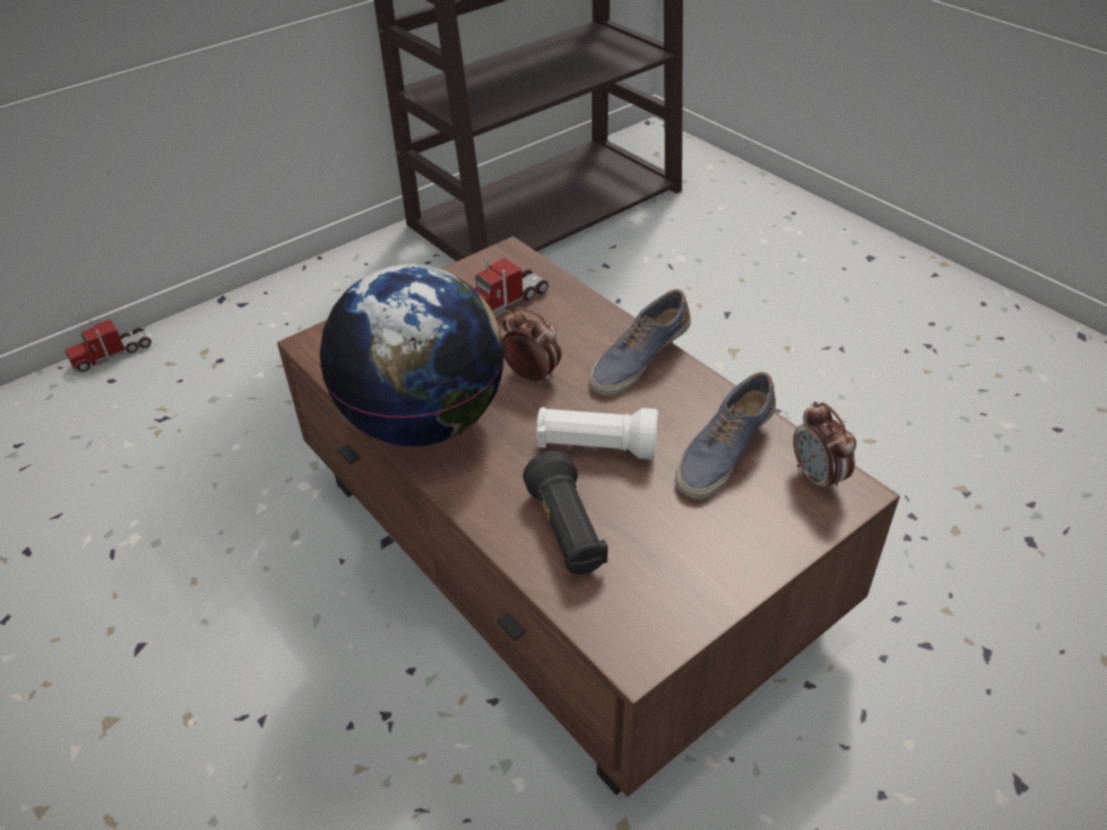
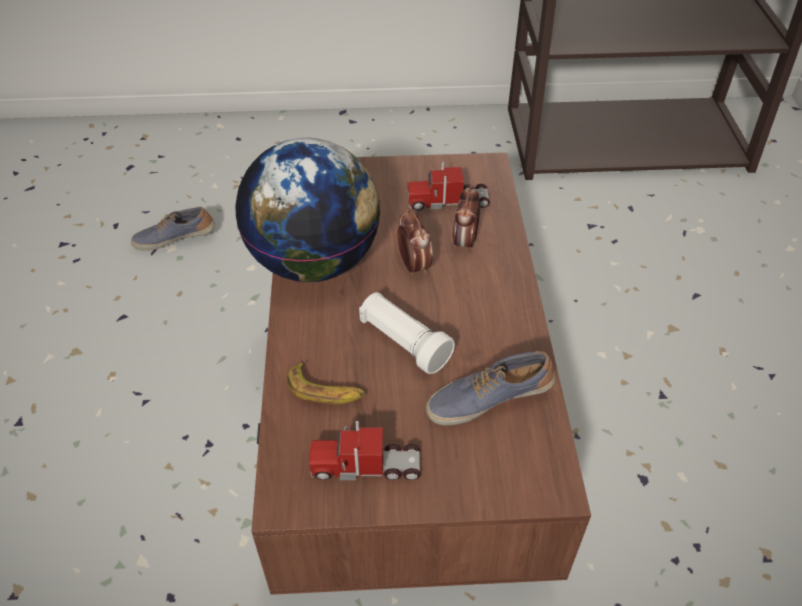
camera: 35 degrees right, 5 degrees up
toy truck [65,319,151,372] -> toy truck moved to [309,421,421,480]
black flashlight [523,451,608,575] -> banana [287,361,366,404]
shoe [589,289,691,396] -> shoe moved to [131,207,215,250]
alarm clock [793,401,856,494] -> alarm clock moved to [452,185,480,252]

